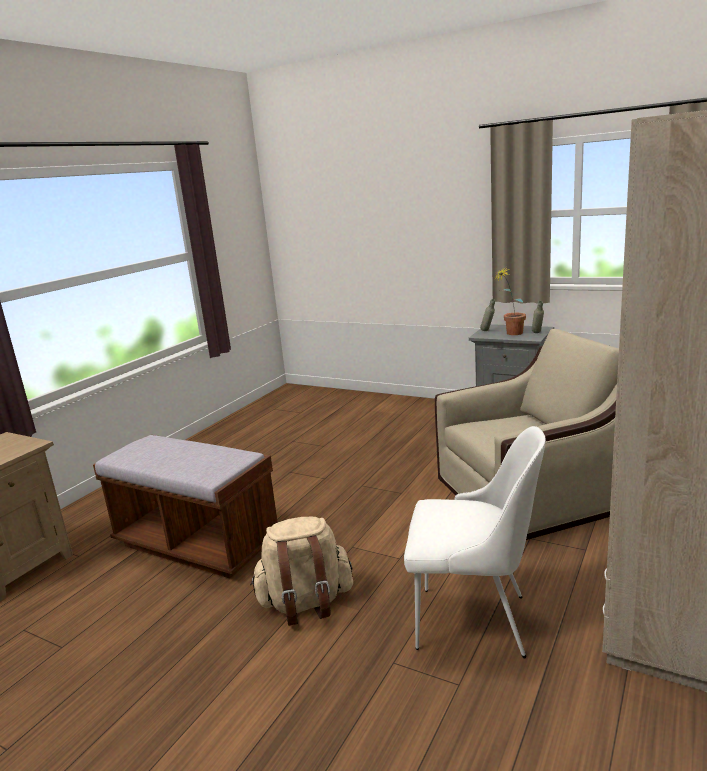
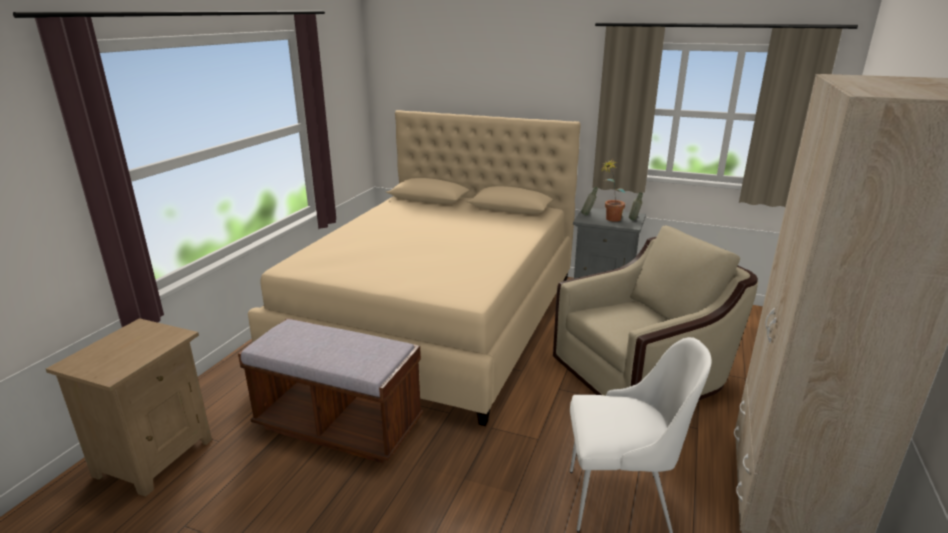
camera: 10 degrees left, 5 degrees up
beige backpack [250,517,353,626] -> none
none -> beige bed [248,110,581,426]

